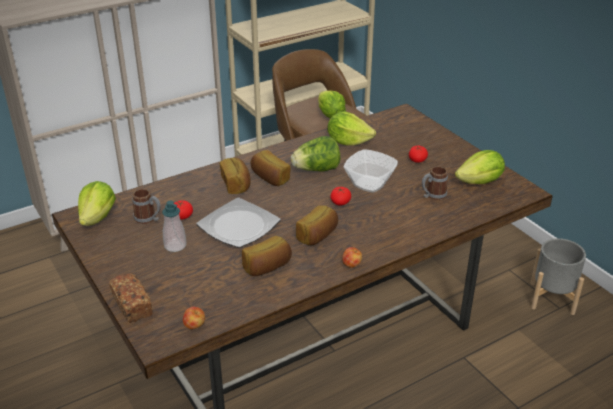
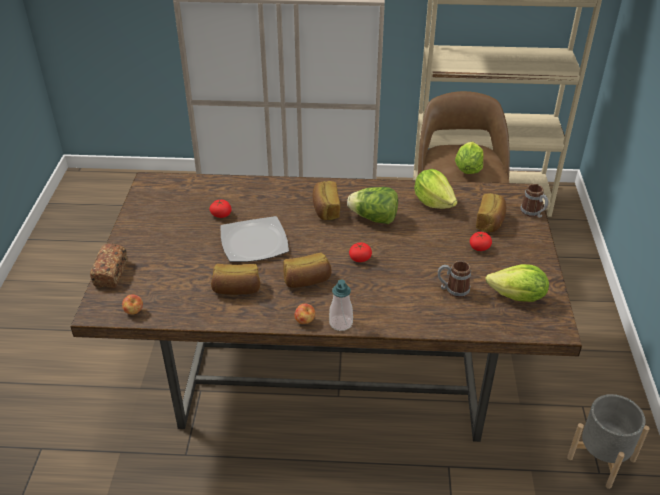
camera: 35 degrees right, 5 degrees up
lettuce [78,181,116,226] -> none
mug [132,189,161,224] -> mug moved to [520,184,548,218]
soap dispenser [162,201,187,252] -> soap dispenser moved to [329,280,353,331]
bread [220,158,251,194] -> bread moved to [476,193,506,232]
bowl [344,149,398,192] -> none

